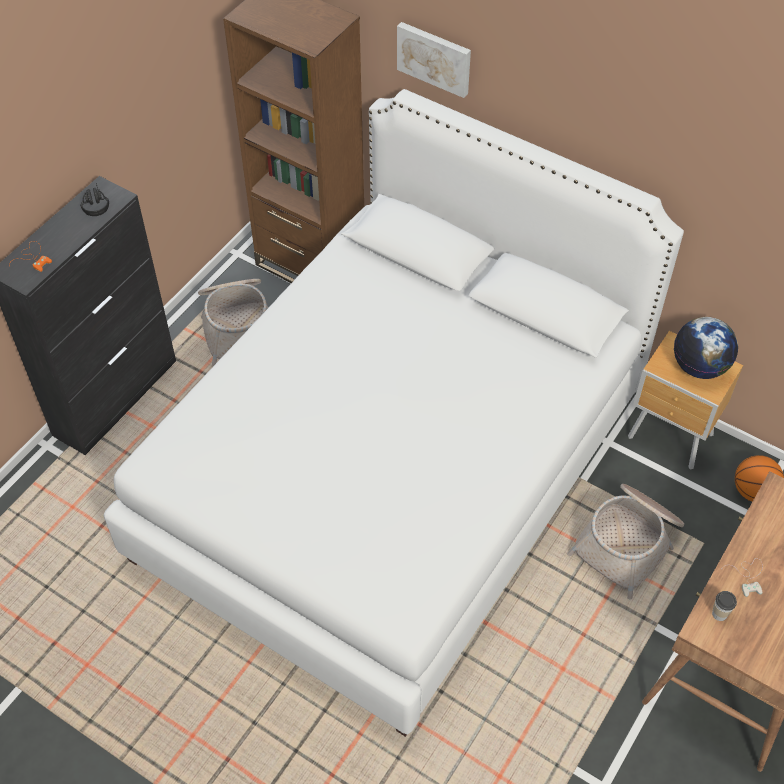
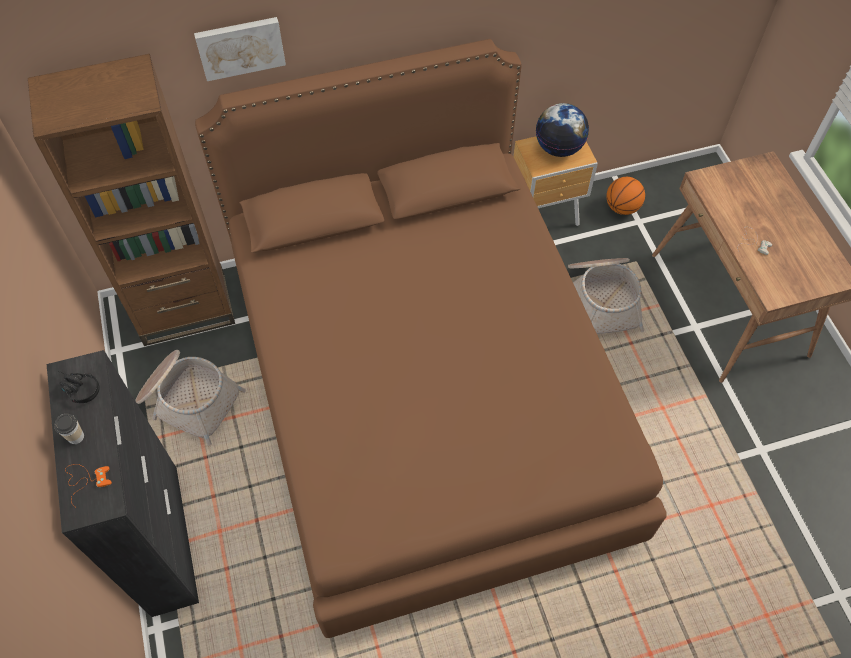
camera: 50 degrees left, 5 degrees up
white bed [104,89,684,737] -> brown bed [195,39,667,638]
cup [712,591,737,621] -> cup moved to [55,414,84,444]

